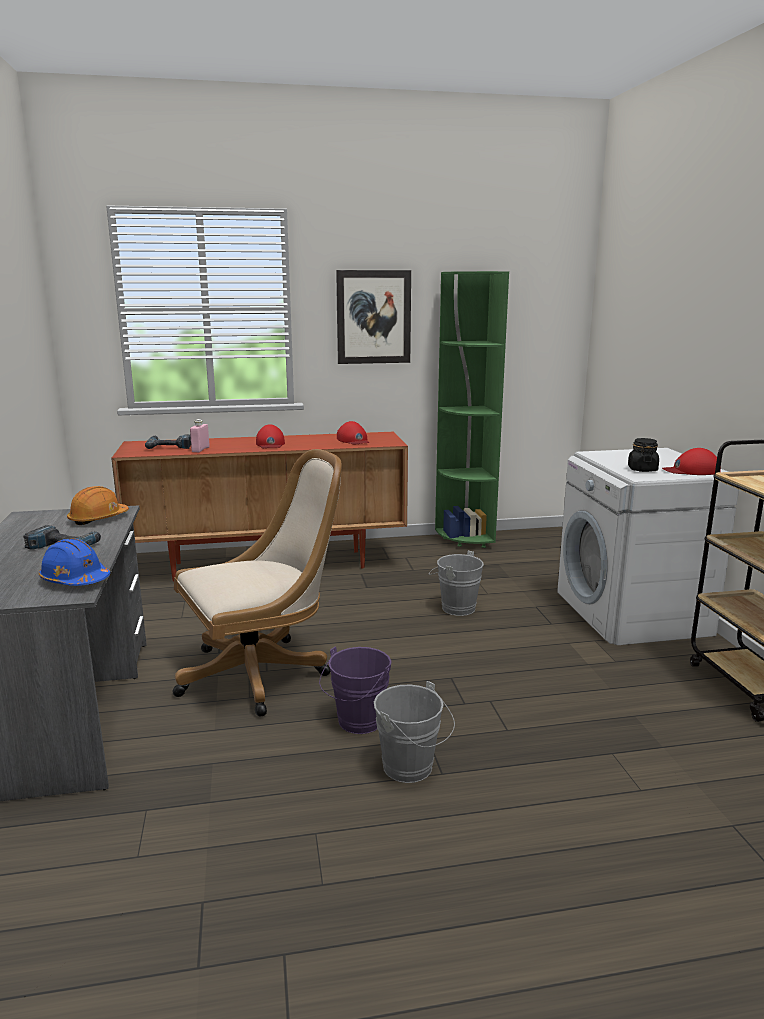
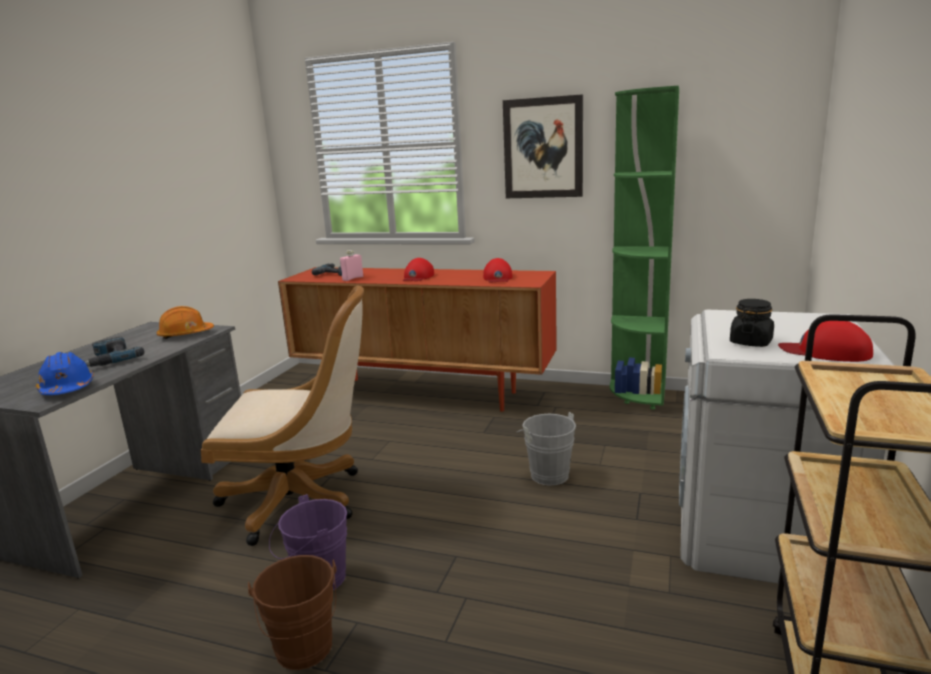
camera: 30 degrees right, 0 degrees up
grey bucket [374,681,455,783] -> brown bucket [248,555,337,670]

